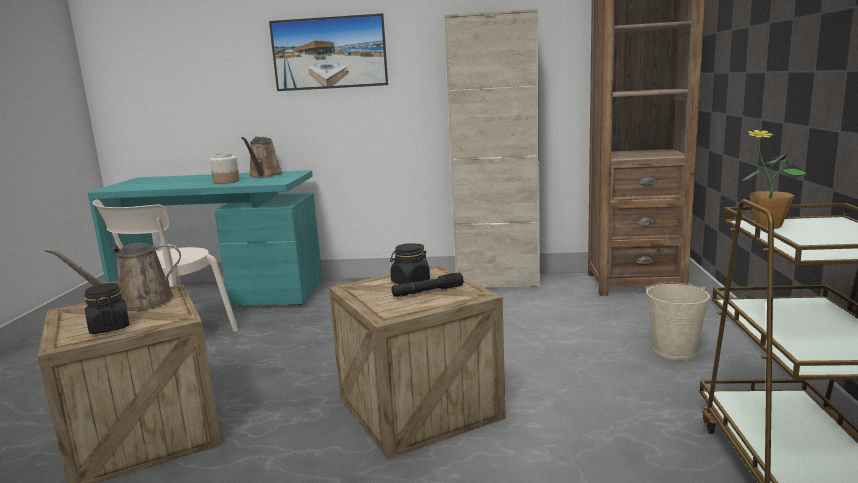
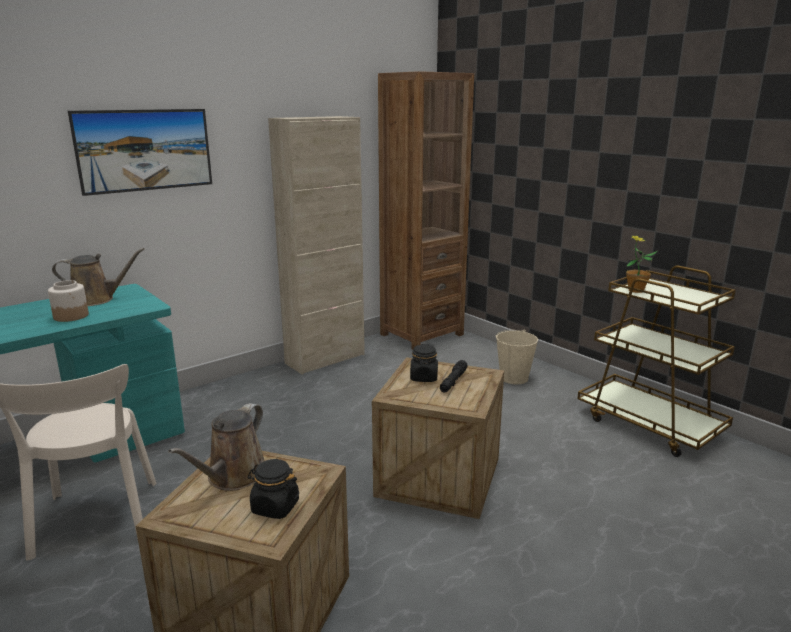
camera: 45 degrees left, 5 degrees up
brown watering can [241,137,283,178] -> brown watering can turned 60 degrees counterclockwise [52,248,145,306]

